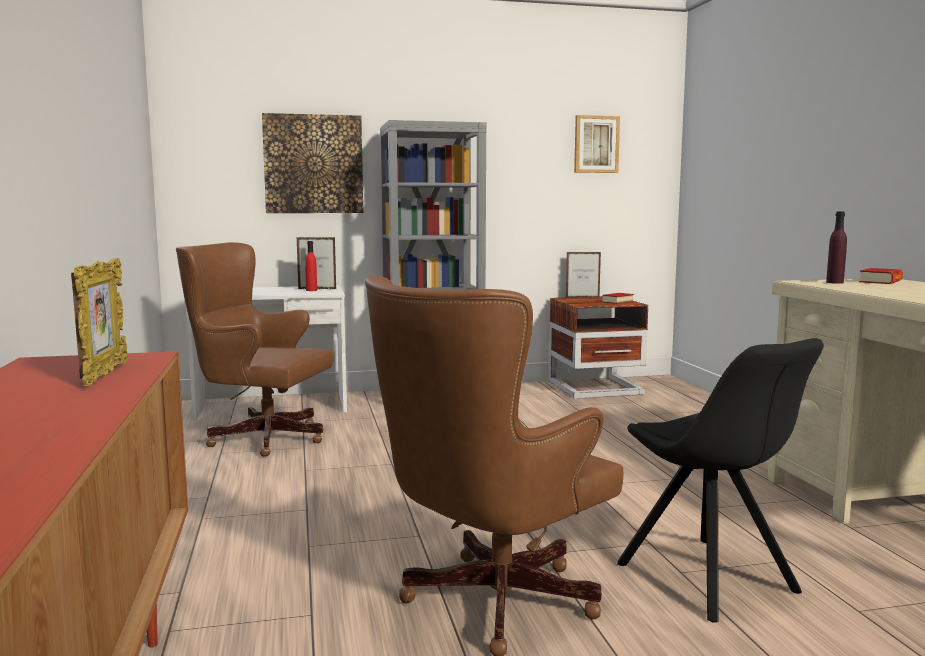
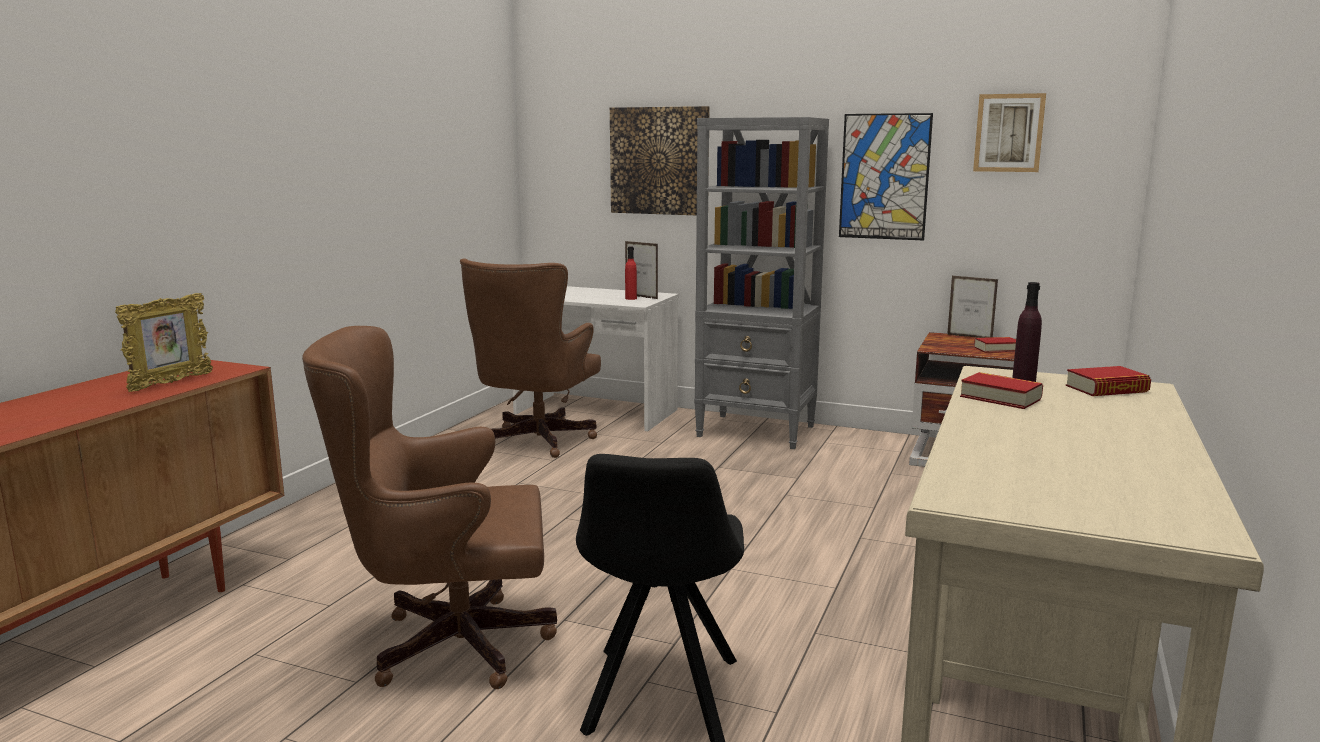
camera: 35 degrees right, 5 degrees up
brown office chair [176,242,333,457] -> brown office chair turned 120 degrees counterclockwise [460,258,601,458]
none -> picture [839,113,933,240]
none -> book [960,372,1043,409]

